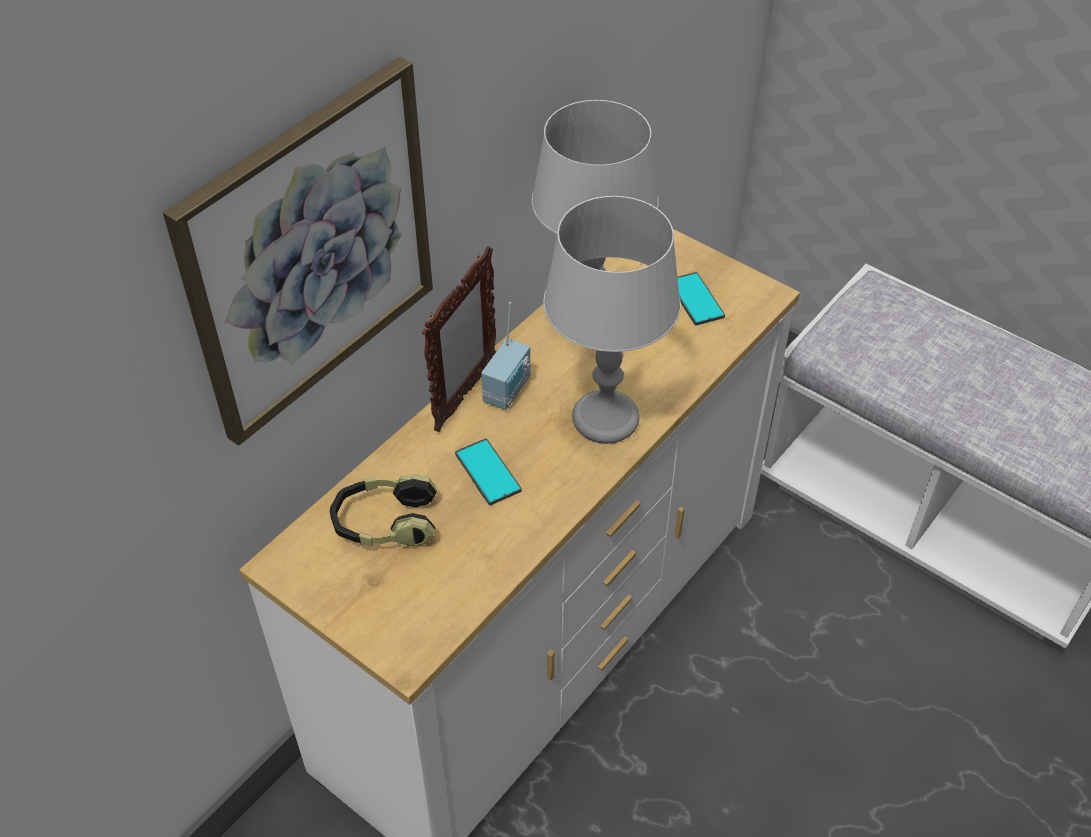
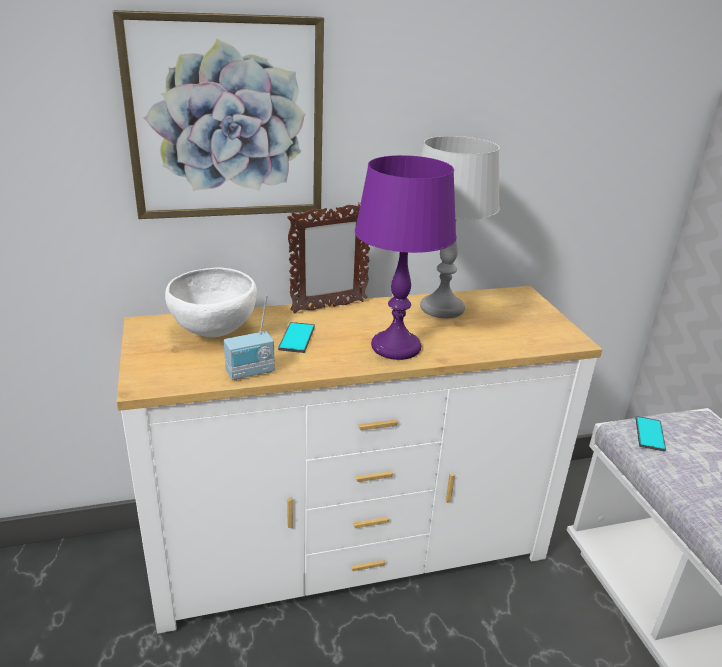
camera: 35 degrees right, 20 degrees down
headphones [330,474,437,547] -> white bowl [165,267,257,337]
radio [481,302,530,410] -> radio moved to [224,295,275,380]
grey table lamp [543,196,681,444] -> purple table lamp [355,155,457,360]
phone [678,272,725,326] -> phone moved to [635,416,666,452]

